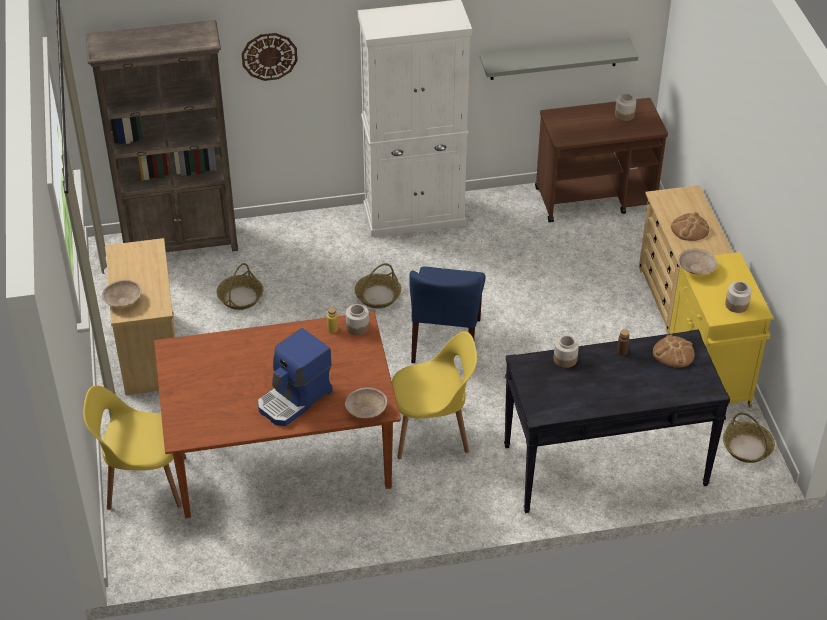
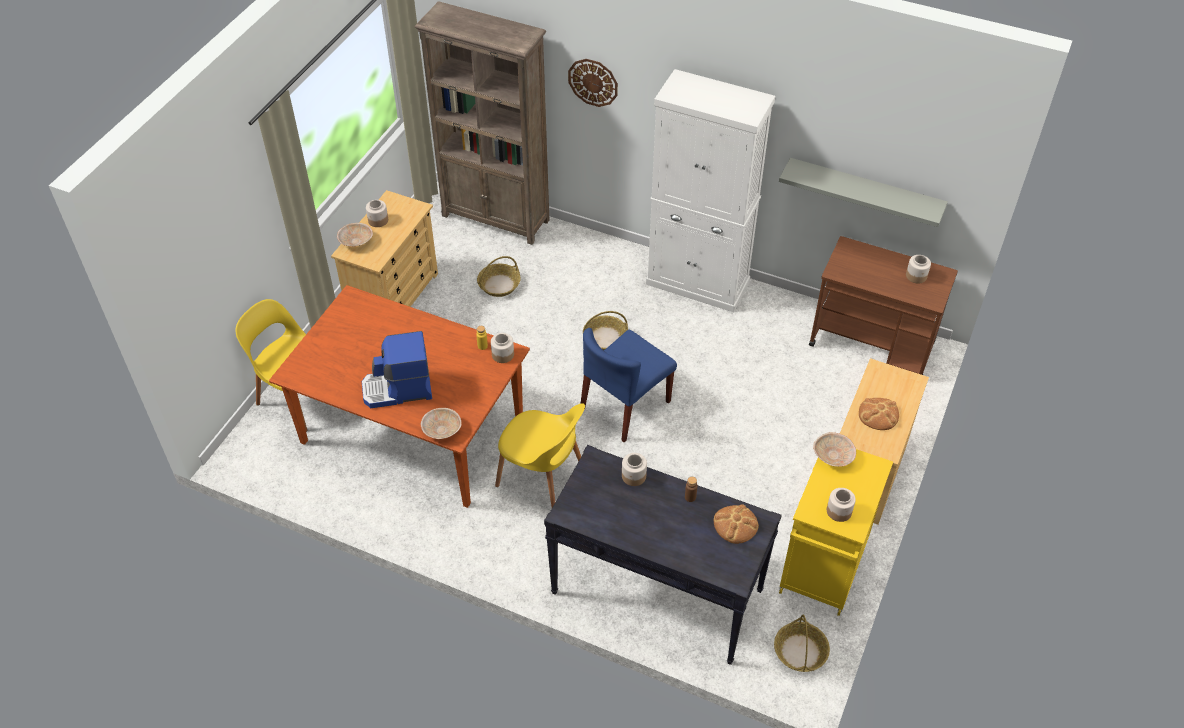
camera: 35 degrees right, 5 degrees up
none -> jar [366,200,388,227]

